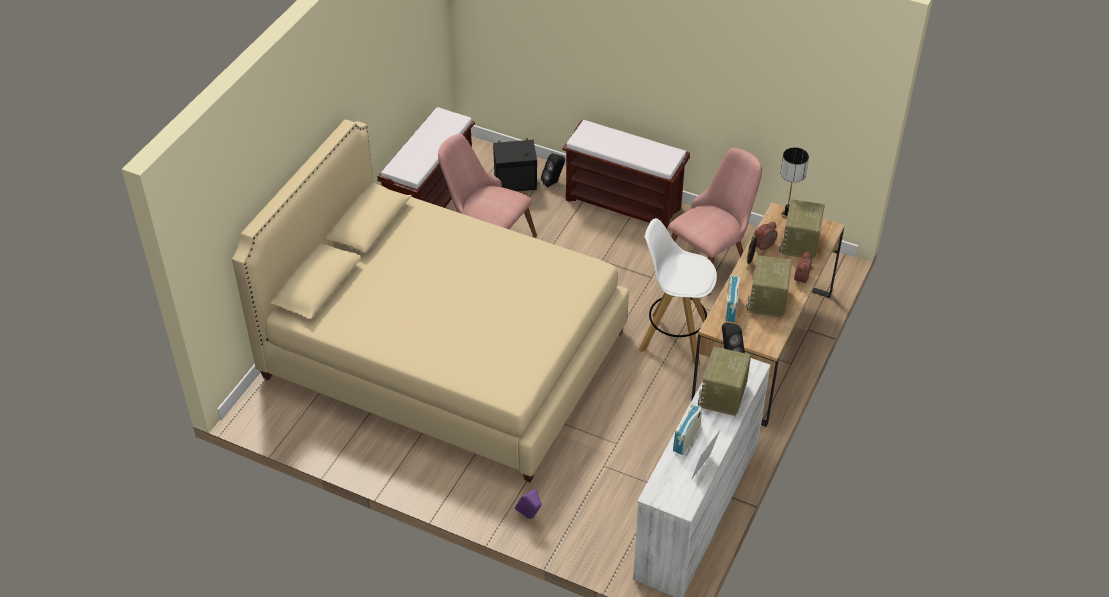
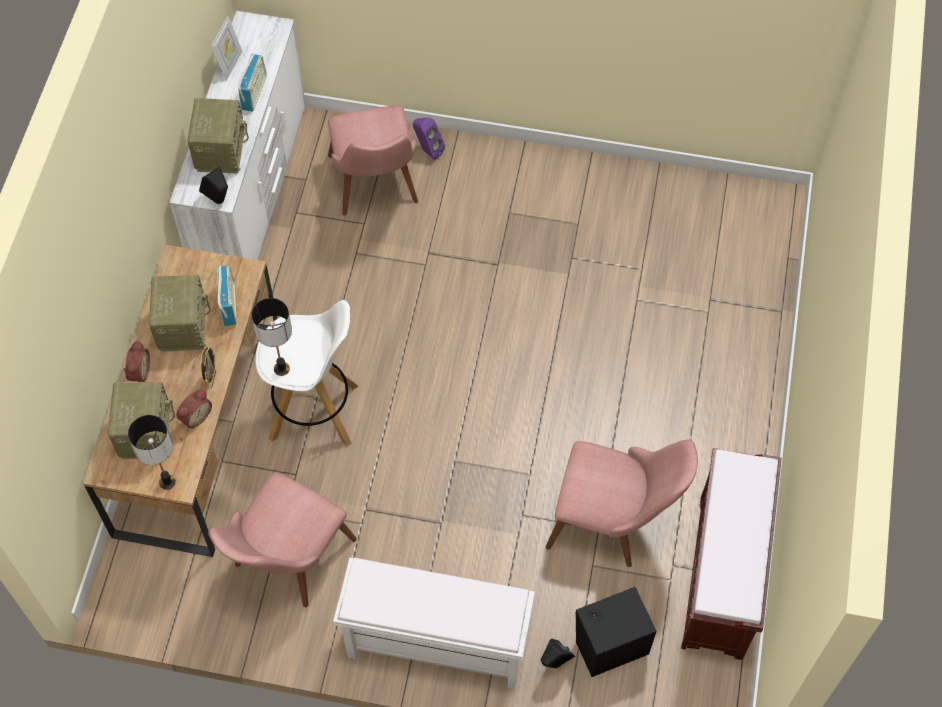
camera: 165 degrees right, 15 degrees up
beige bed [232,120,629,482] -> none
brown bench [562,120,690,229] -> white bench [333,557,535,689]
none -> table lamp [251,298,292,376]
none -> pink chair [328,106,418,216]

